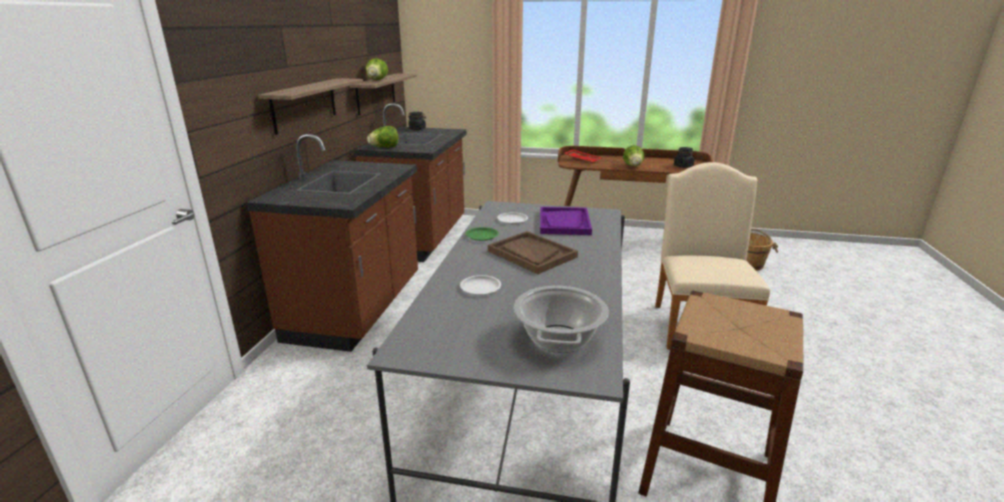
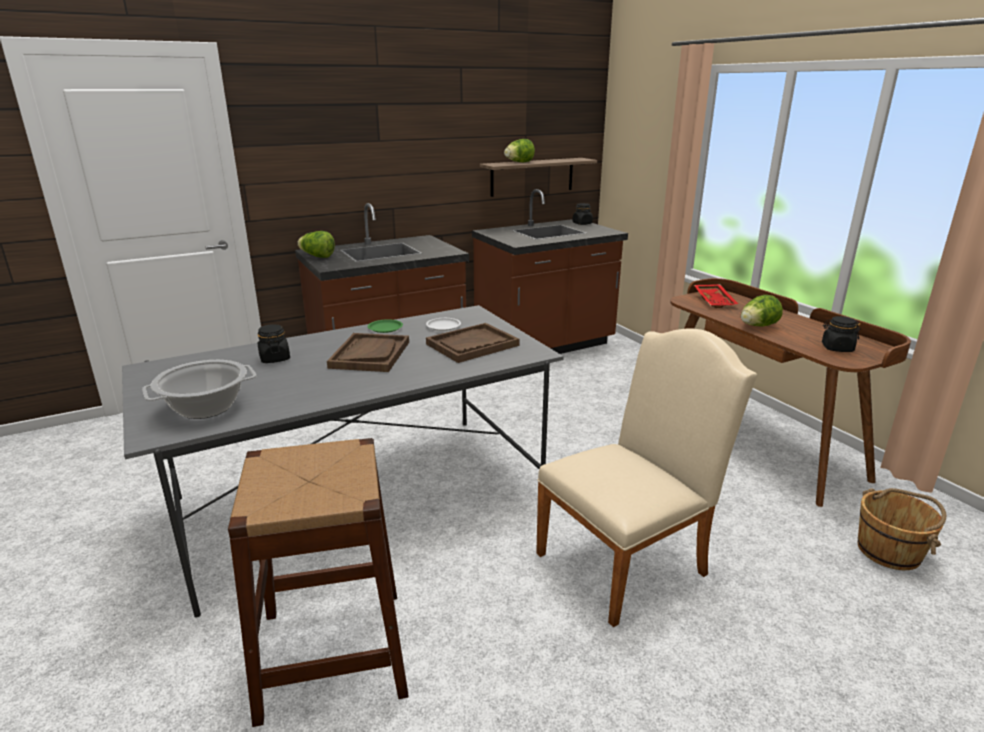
camera: 50 degrees right, 0 degrees up
shelf [258,78,363,135] -> none
lettuce [367,126,398,148] -> lettuce moved to [297,231,335,258]
white plate [460,275,501,295] -> black jar [258,324,290,363]
purple tray [540,207,592,235] -> brown tray [426,323,520,363]

